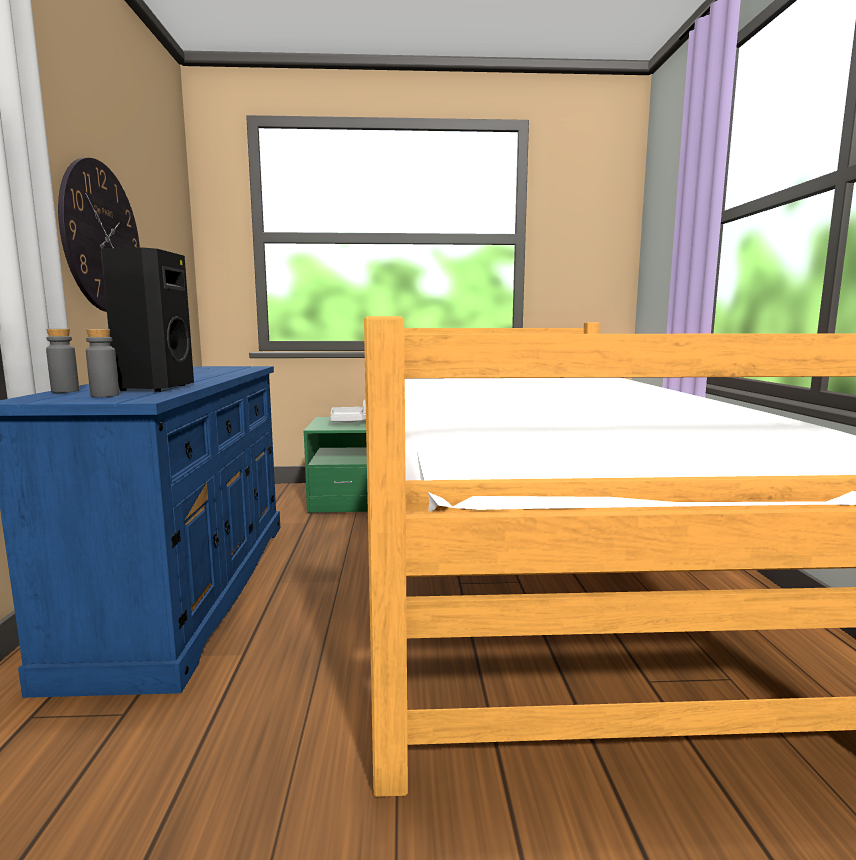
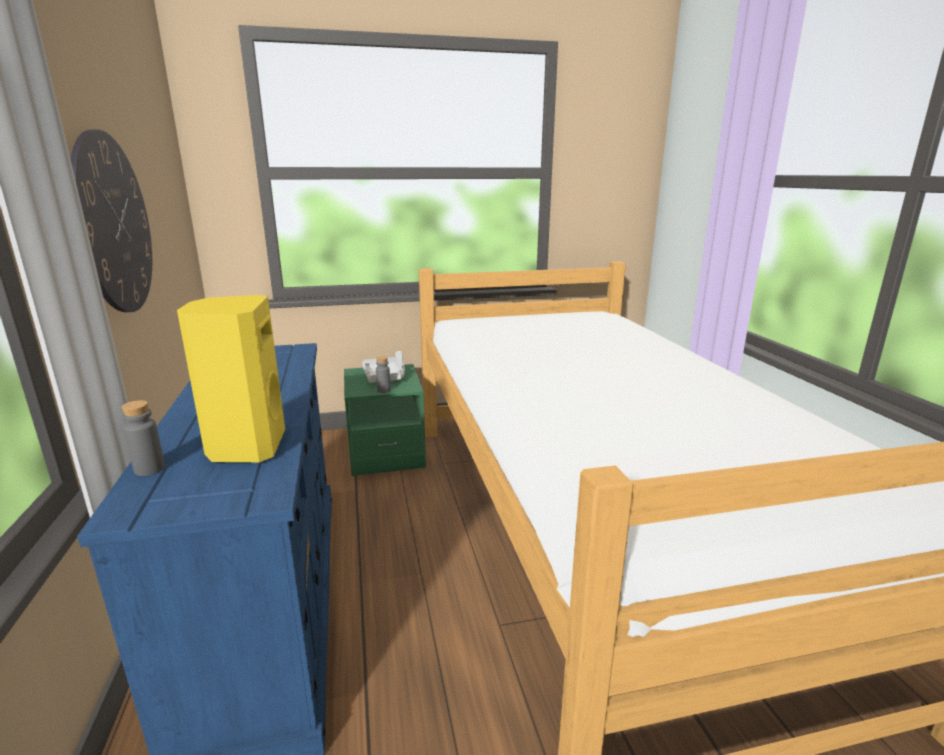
camera: 10 degrees left, 10 degrees up
grey bottle [86,329,120,397] -> grey bottle moved to [376,356,391,393]
black speaker [101,247,194,392] -> yellow speaker [177,295,285,462]

